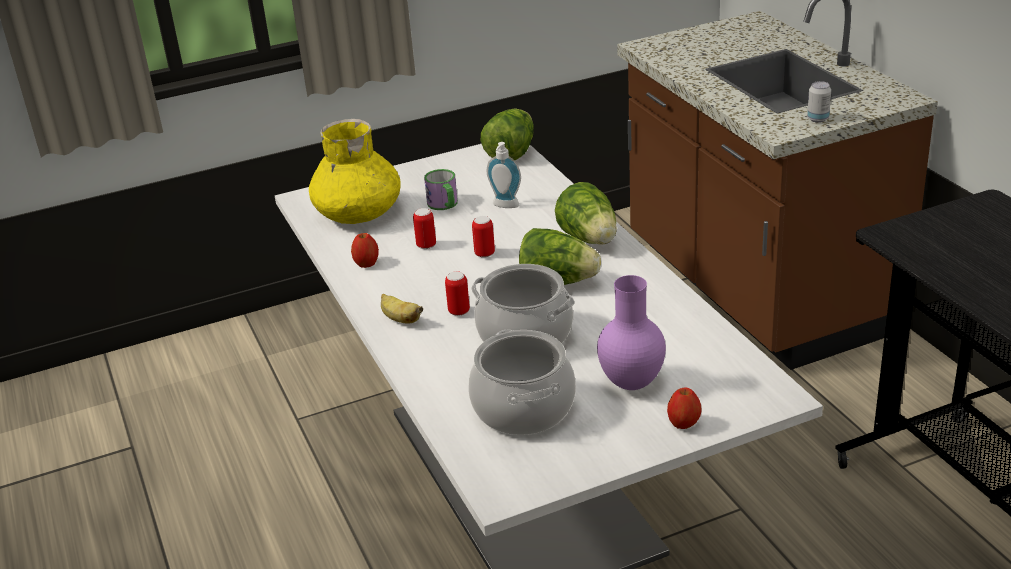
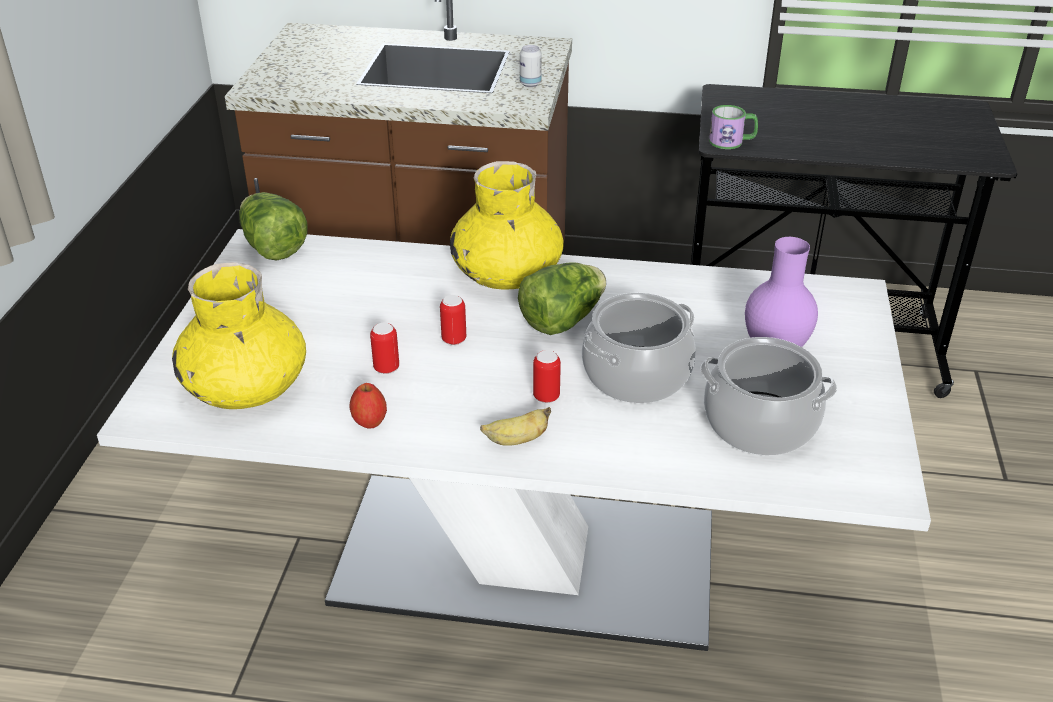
camera: 60 degrees left, 5 degrees up
mug [424,169,458,210] -> mug moved to [709,105,758,149]
soap dispenser [487,142,521,208] -> none
lettuce [555,182,617,245] -> yellow vase [450,161,564,290]
apple [667,387,702,429] -> none

